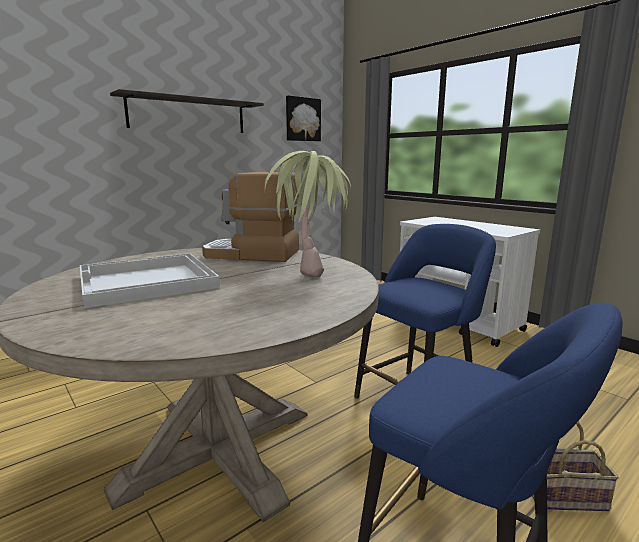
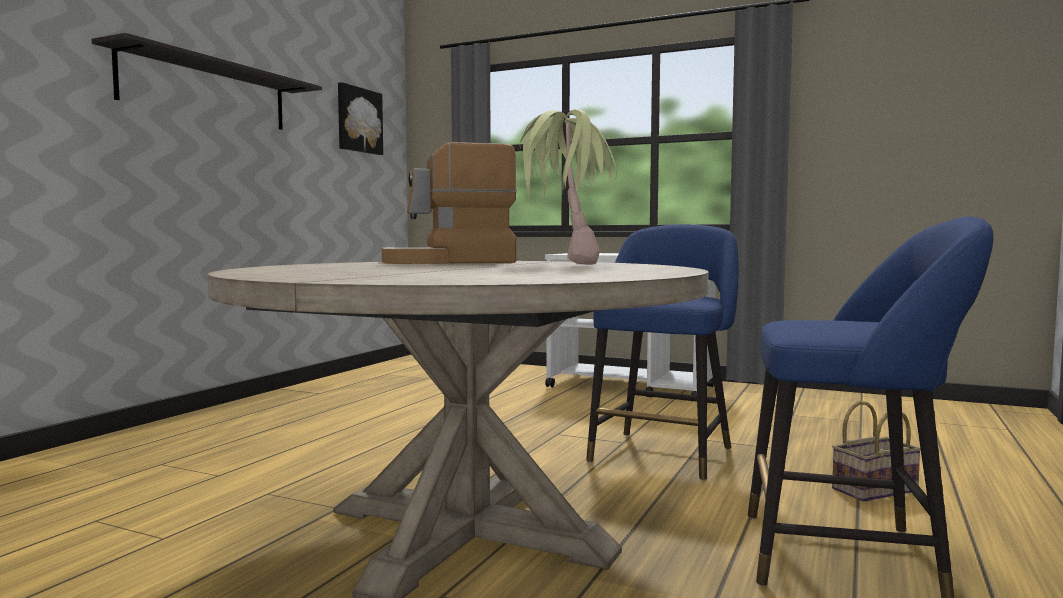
camera: 25 degrees left, 10 degrees down
white tray [80,253,220,308] -> none

